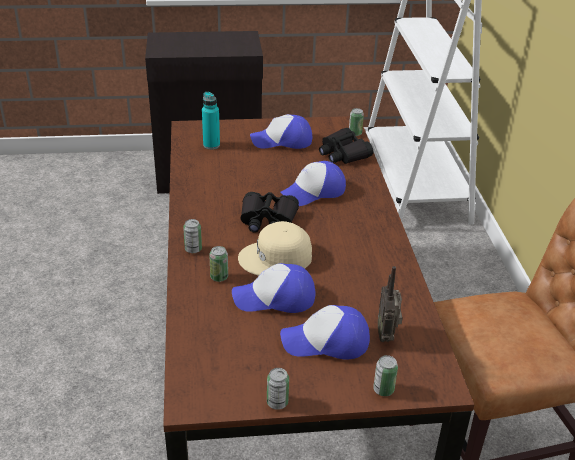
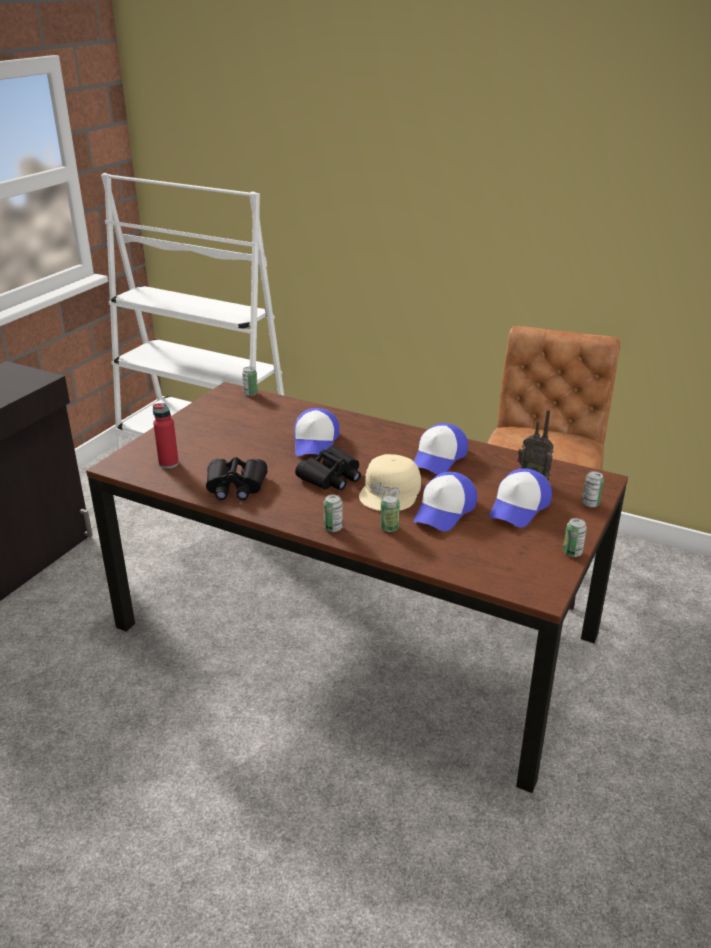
camera: 55 degrees left, 5 degrees down
turquoise bottle [202,92,220,149] -> red bottle [153,403,179,469]
cap [250,114,313,149] -> cap moved to [414,423,468,475]
black binoculars [319,128,373,164] -> black binoculars moved to [206,457,268,500]

